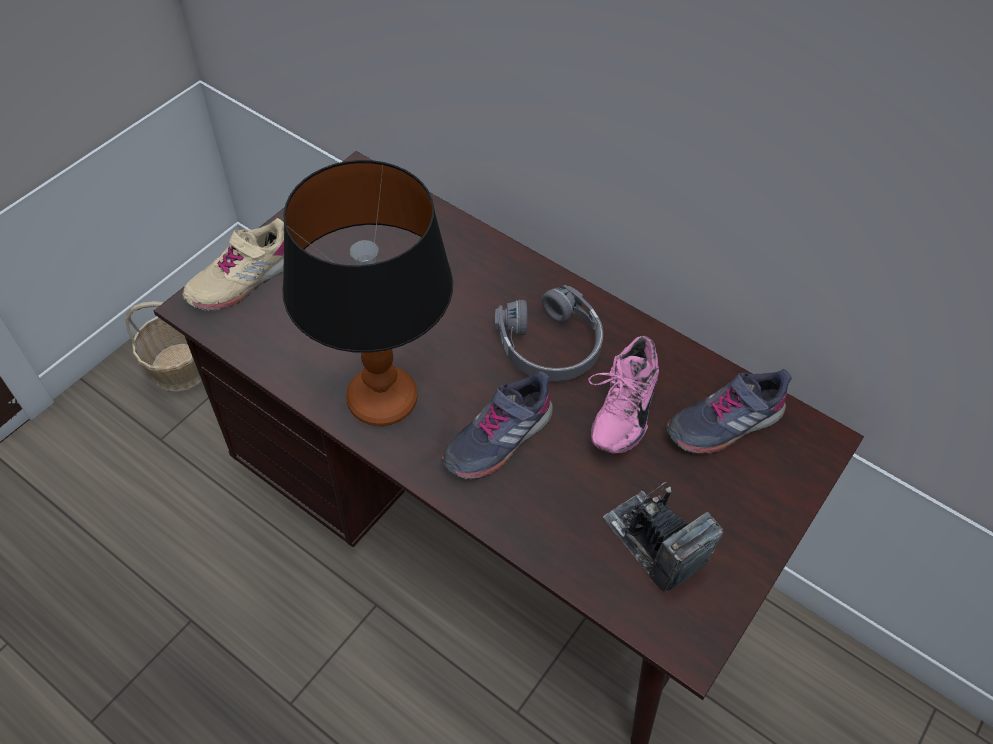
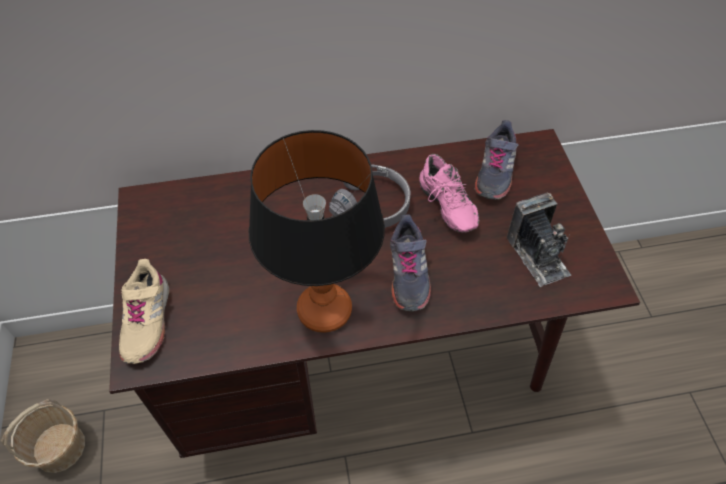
camera: 45 degrees left, 0 degrees up
camera [603,482,723,592] -> camera turned 120 degrees counterclockwise [506,193,571,287]

